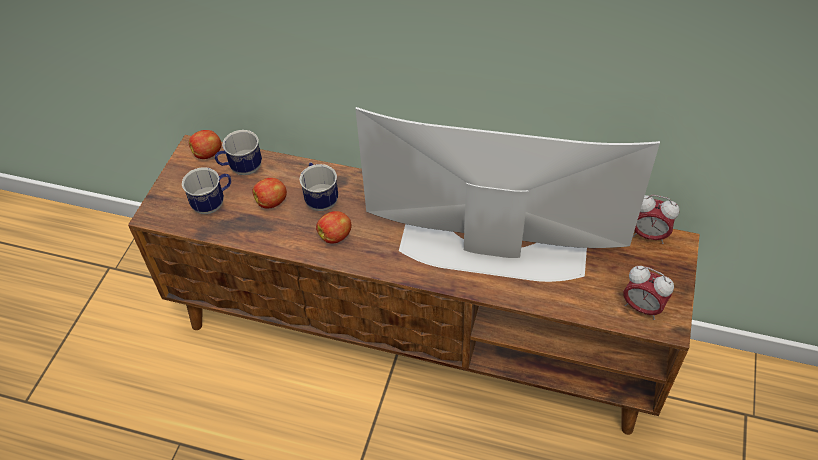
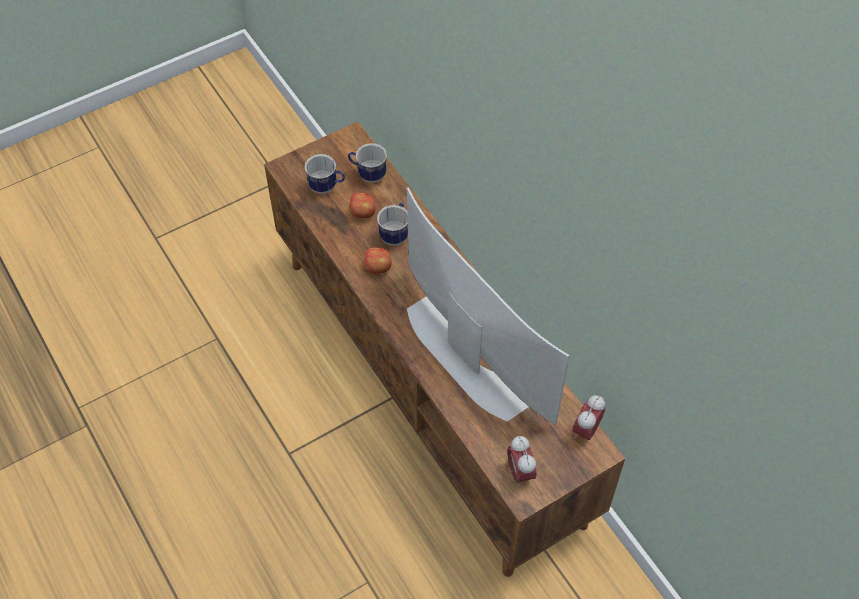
camera: 40 degrees right, 5 degrees up
apple [189,130,221,159] -> none
alarm clock [633,195,679,244] -> alarm clock turned 60 degrees clockwise [573,395,605,440]

